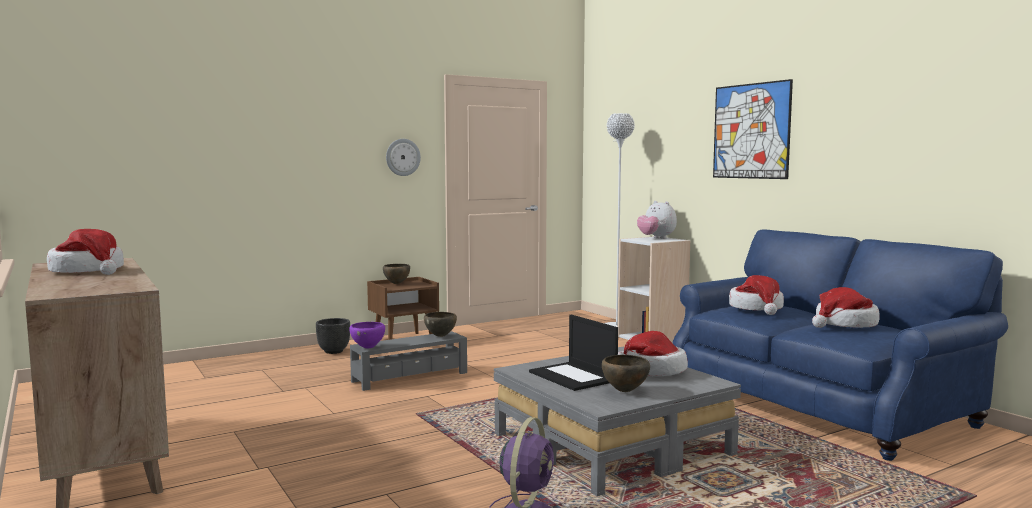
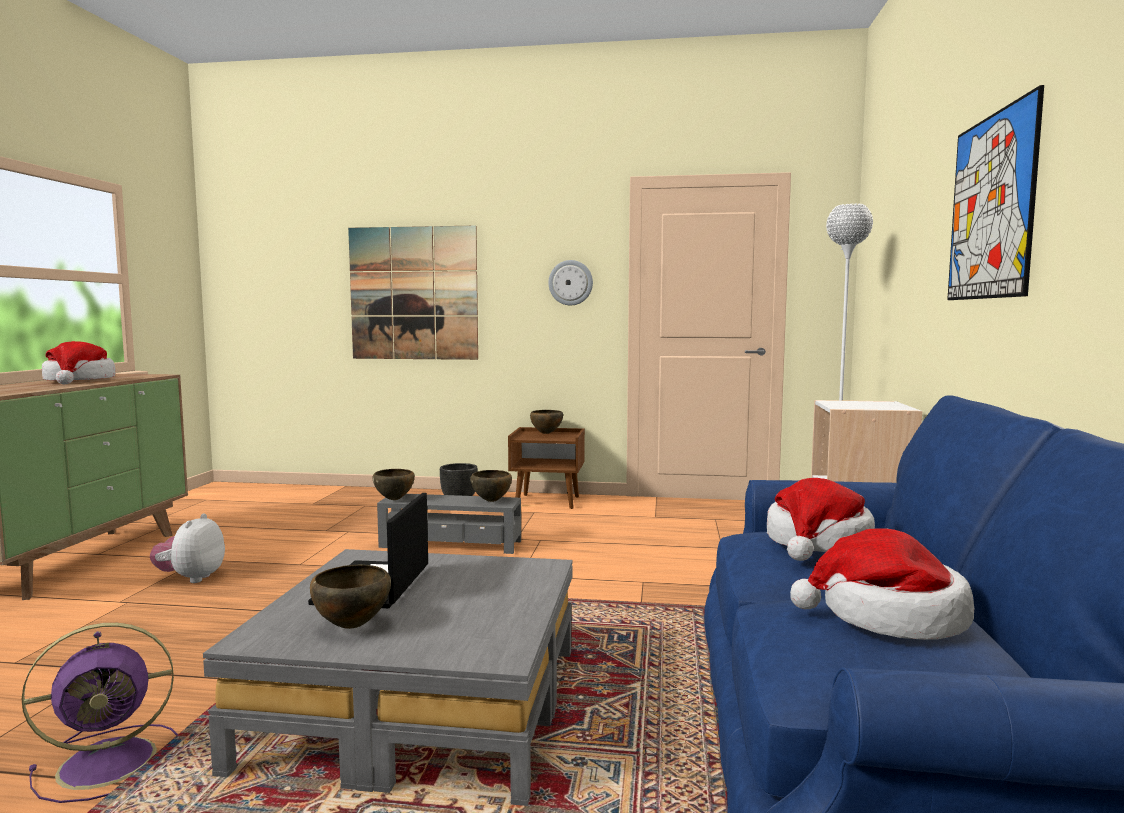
camera: 40 degrees right, 0 degrees up
purple bowl [350,322,385,348] -> brown bowl [373,469,415,500]
hat [618,331,688,376] -> none
plush toy [637,201,677,239] -> plush toy moved to [150,513,225,583]
none -> picture [348,226,478,360]

